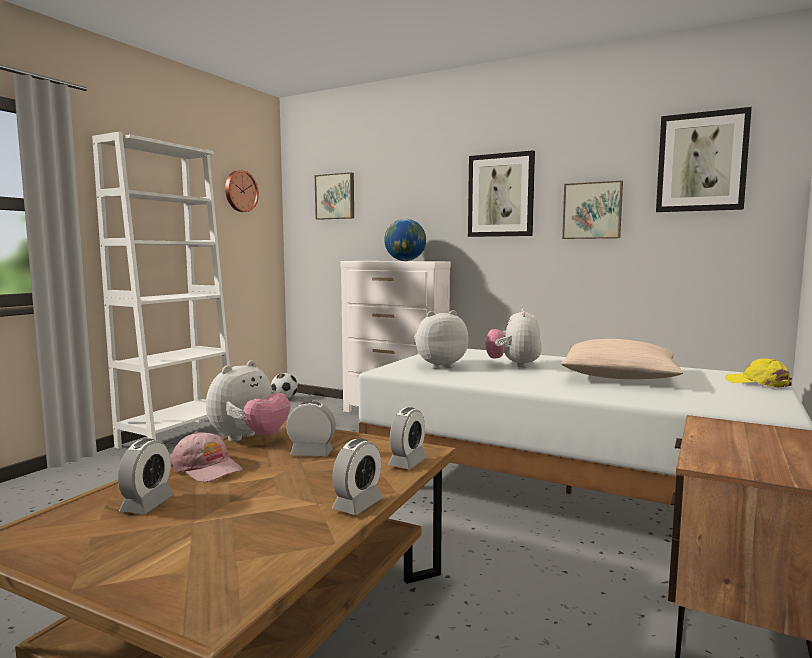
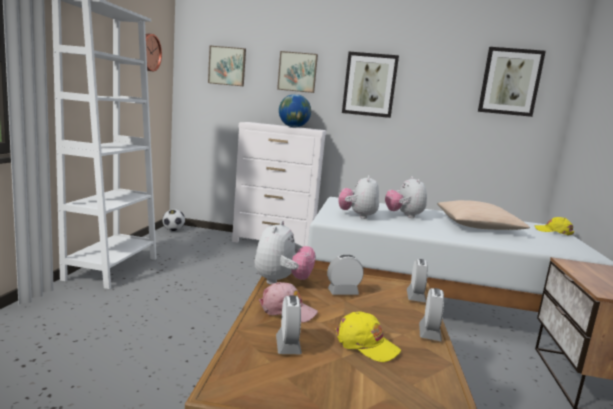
camera: 20 degrees left, 5 degrees up
plush toy [414,310,469,369] -> plush toy turned 45 degrees counterclockwise [338,175,379,219]
picture [562,181,623,239] -> picture moved to [277,51,318,93]
none -> yellow cap [335,311,401,362]

